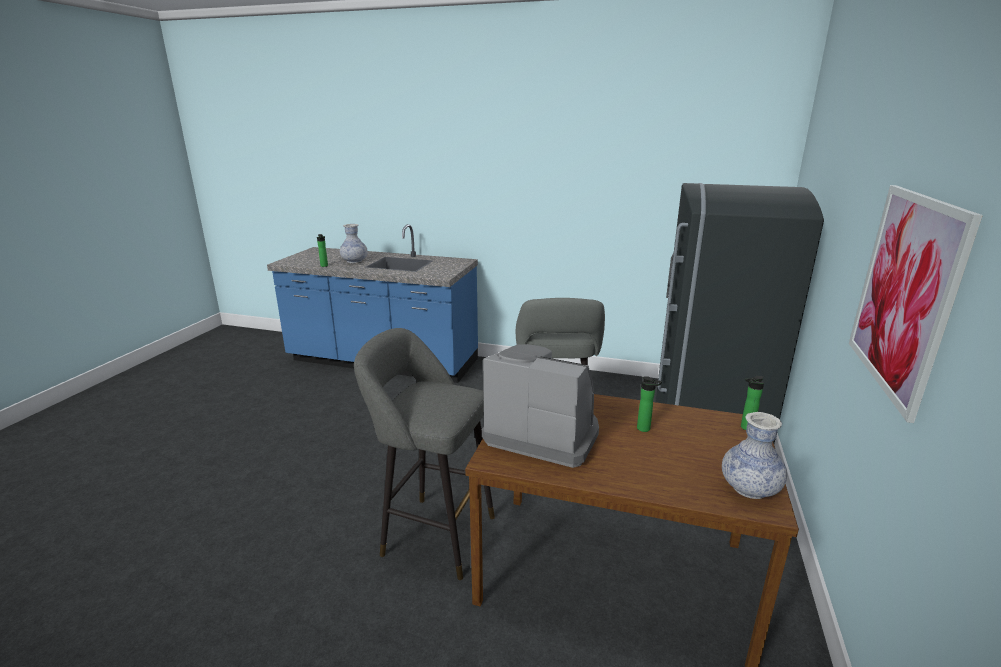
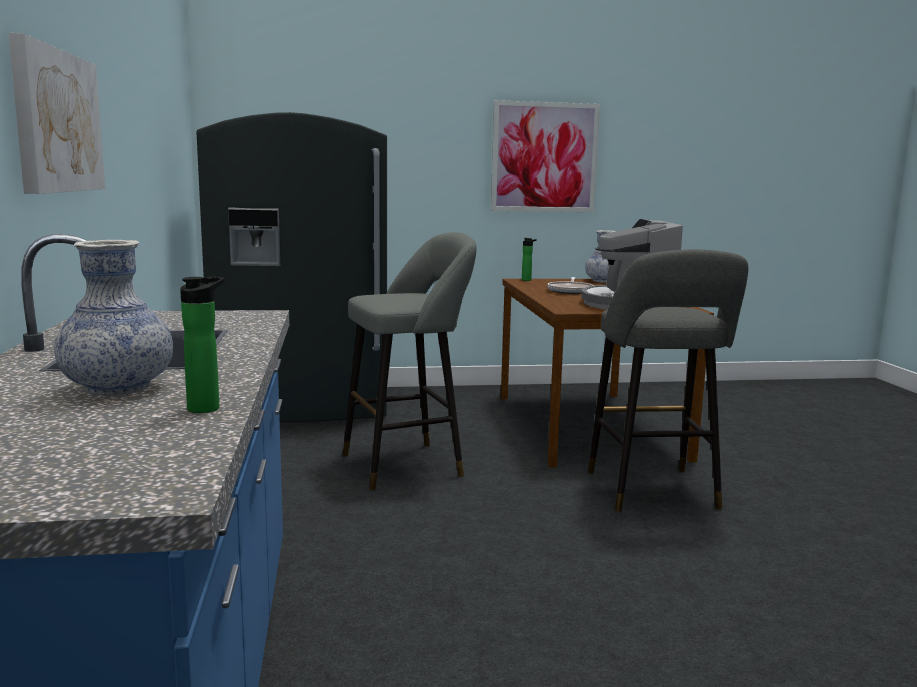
camera: 115 degrees left, 10 degrees down
bottle [637,376,662,432] -> frying pan [547,277,594,294]
none -> picture [8,33,105,194]

